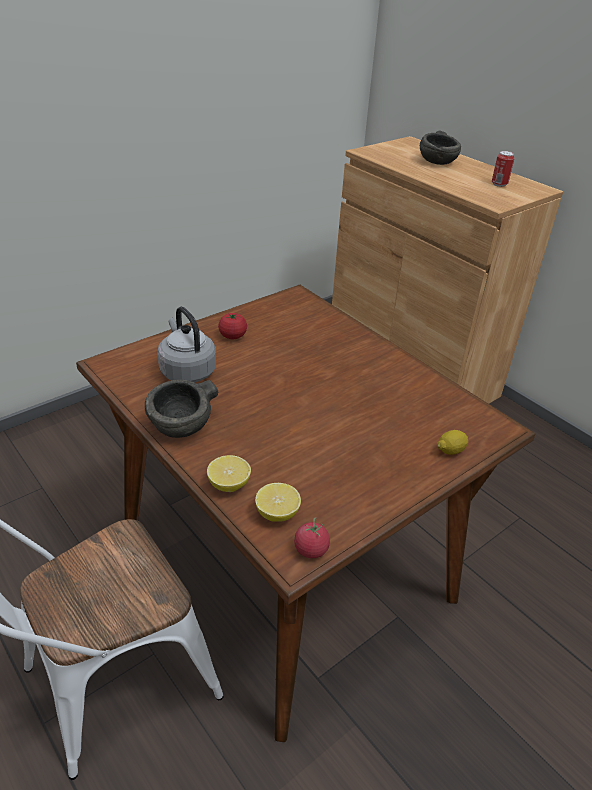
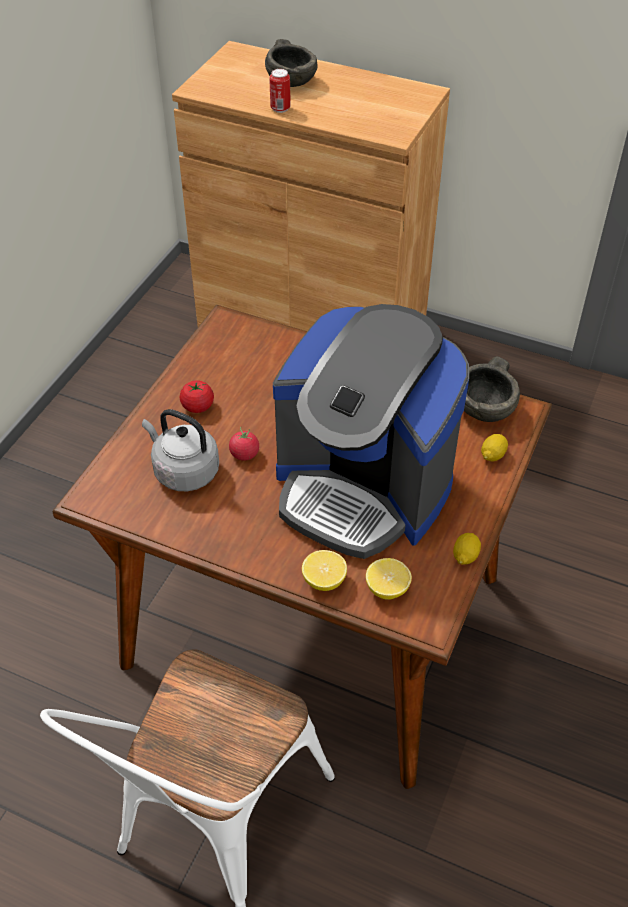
camera: 25 degrees left, 10 degrees up
grey bowl [145,379,218,438] -> grey bowl moved to [464,356,520,422]
tomato [294,517,330,558] -> tomato moved to [229,427,259,461]
can [492,151,515,187] -> can moved to [269,69,291,113]
none -> coffee machine [273,304,469,559]
none -> lemon [453,533,481,565]

